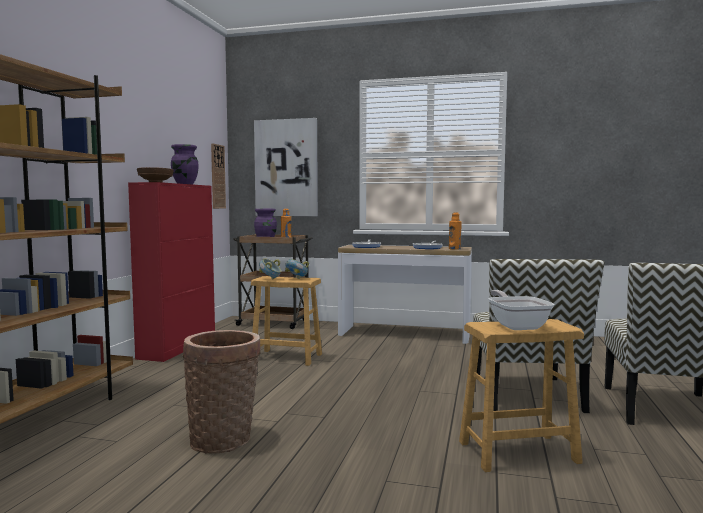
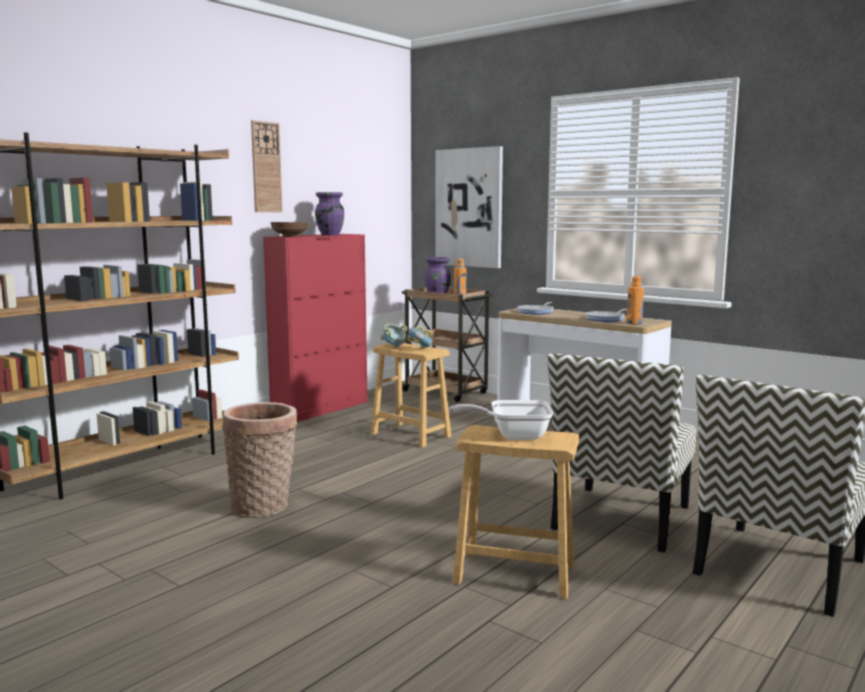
camera: 25 degrees right, 5 degrees up
wall clock [211,143,226,209] -> wall clock moved to [251,120,283,212]
frying pan [488,290,554,330] -> frying pan turned 105 degrees counterclockwise [449,400,553,440]

